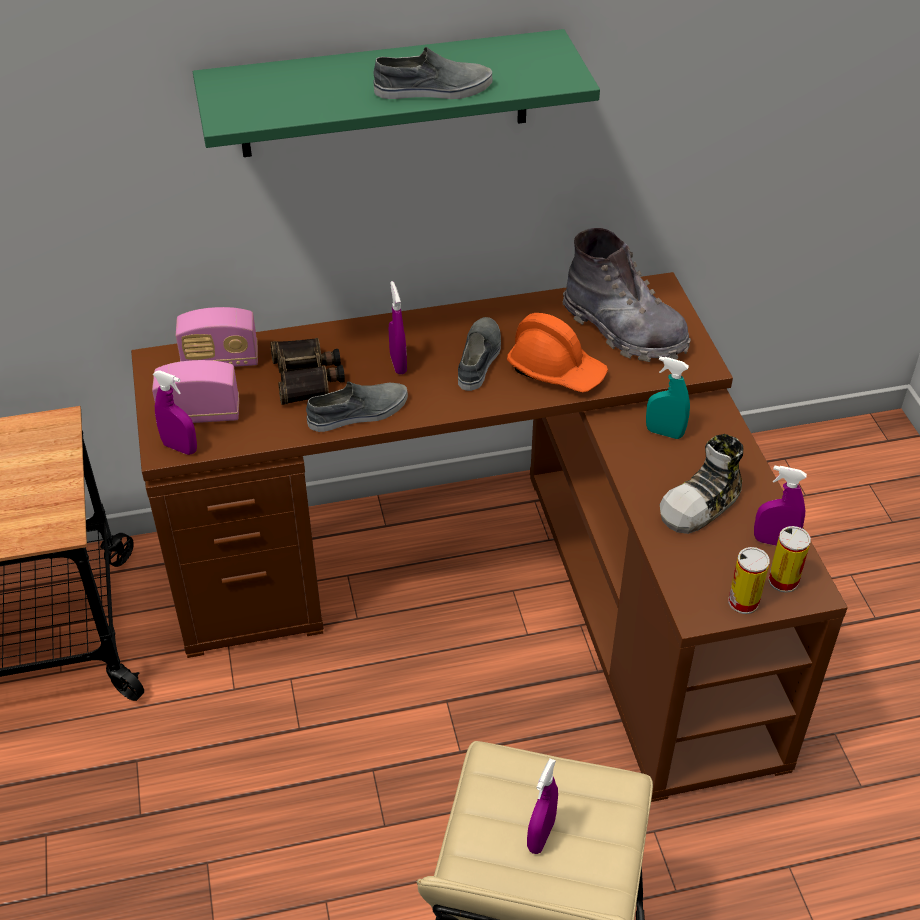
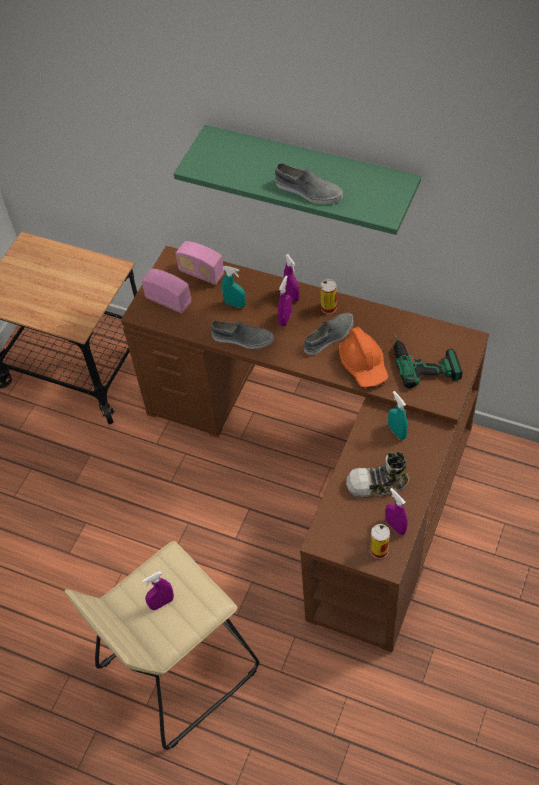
camera: 40 degrees right, 10 degrees up
purple spray bottle [153,370,197,455] -> purple spray bottle moved to [284,254,300,302]
binoculars [270,338,345,405] -> turquoise spray bottle [222,266,246,308]
grey boot [562,228,691,362] -> power drill [394,331,463,389]
can [728,547,770,614] -> can moved to [320,279,337,314]

